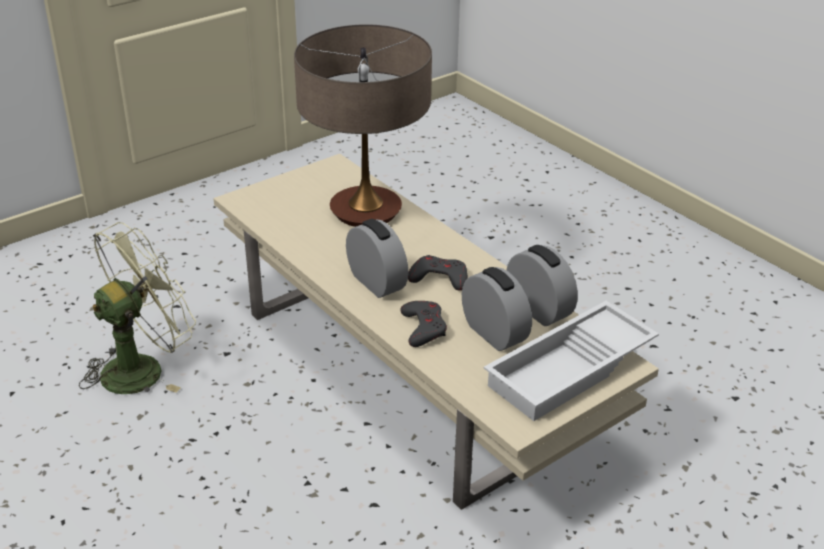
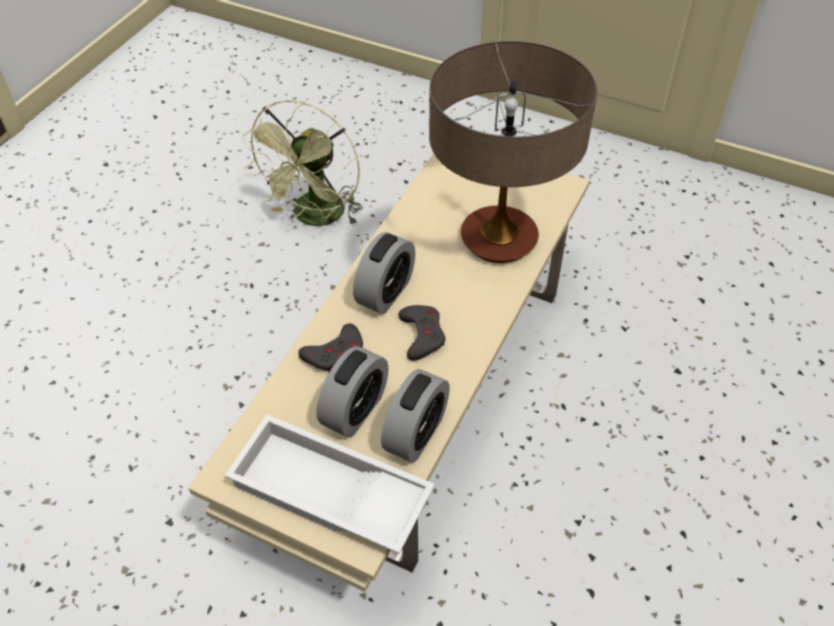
camera: 65 degrees right, 15 degrees up
green fan [79,222,196,394] -> green fan turned 90 degrees clockwise [242,100,363,226]

